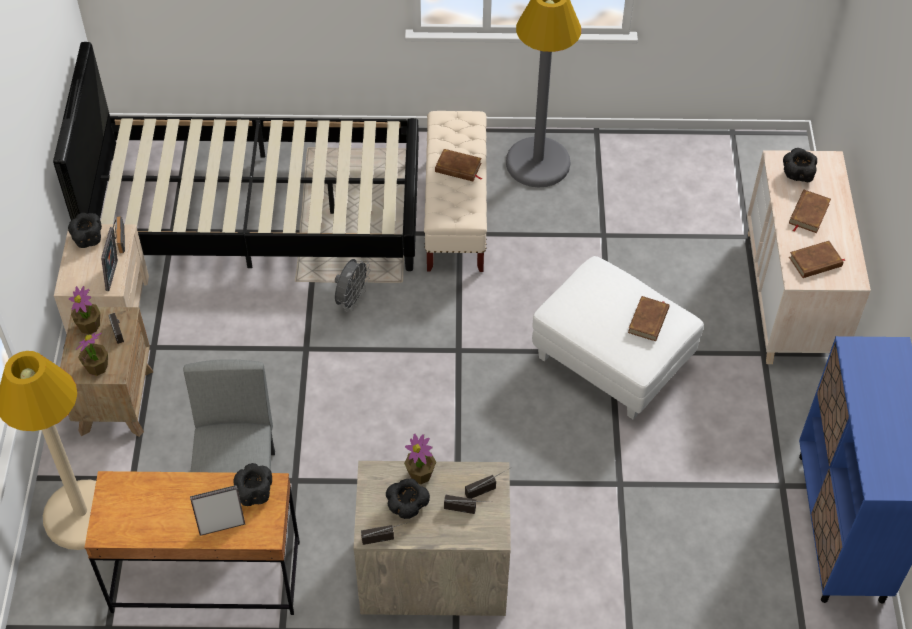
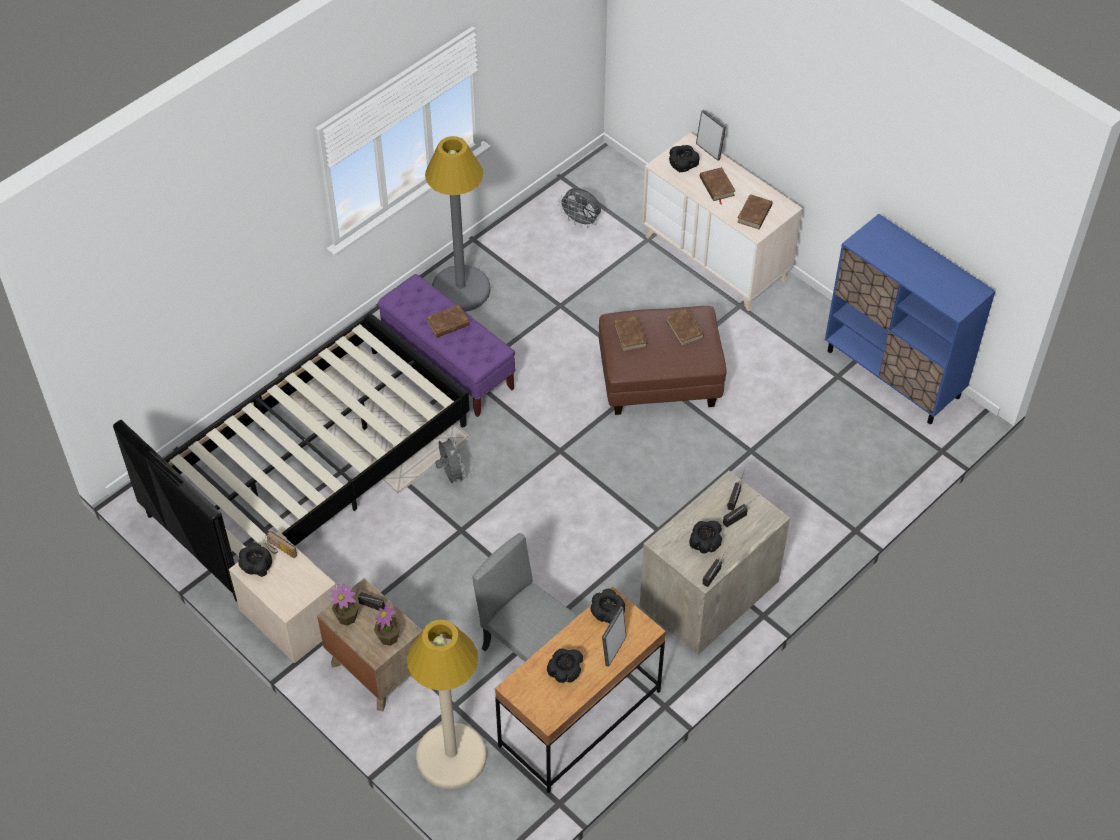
camera: 45 degrees left, 0 degrees up
picture frame [101,227,118,291] -> picture frame moved to [696,110,726,161]
potted plant [404,434,436,484] -> none
beige bench [424,111,487,272] -> purple bench [378,274,516,417]
white ottoman [532,256,704,419] -> brown ottoman [599,306,727,415]
none -> black bowl [547,649,583,683]
none -> grey fan [558,188,601,228]
none -> brown book [614,316,647,352]

